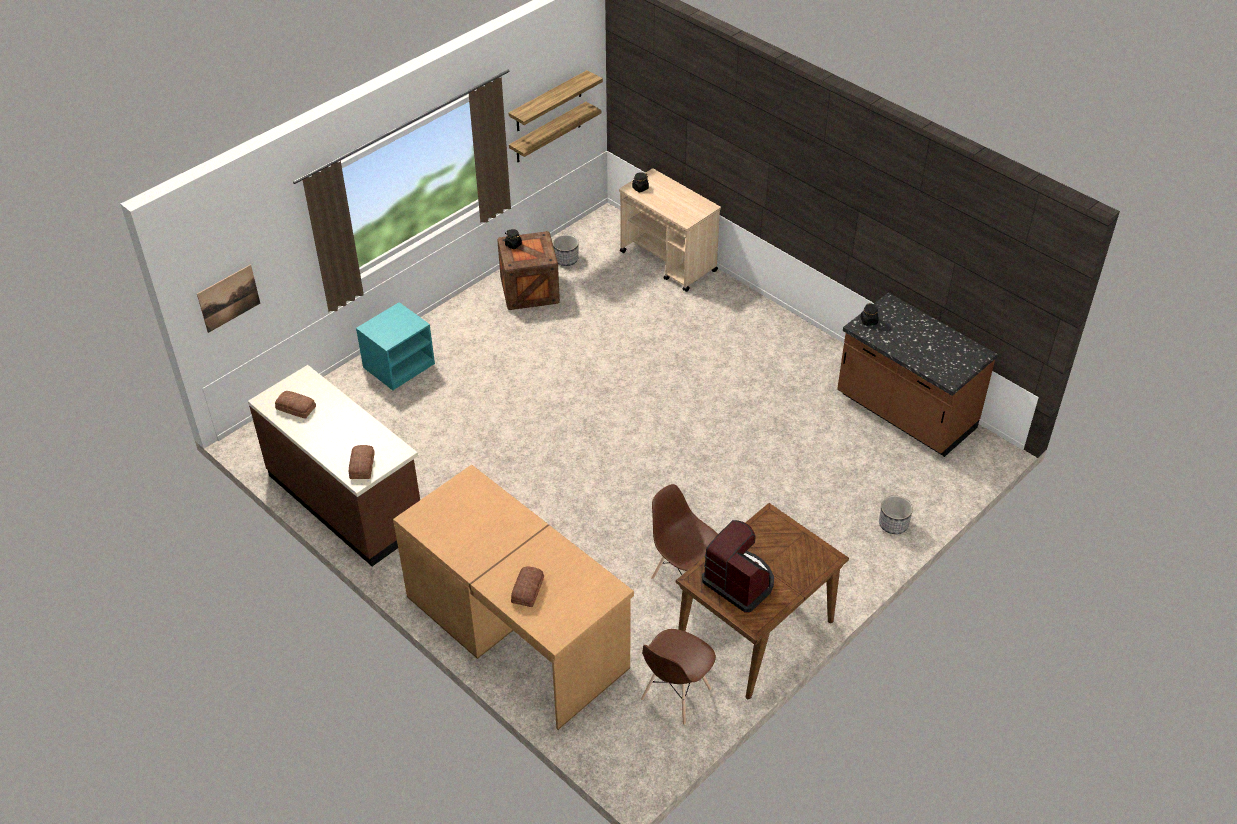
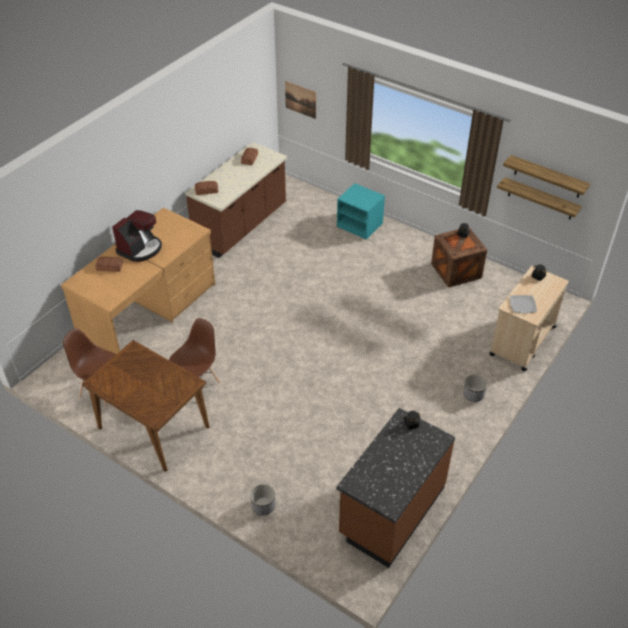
camera: 80 degrees right, 0 degrees up
planter [553,235,579,266] -> planter moved to [463,374,487,402]
coffee machine [702,520,774,613] -> coffee machine moved to [112,210,162,262]
none -> plate [510,295,537,313]

